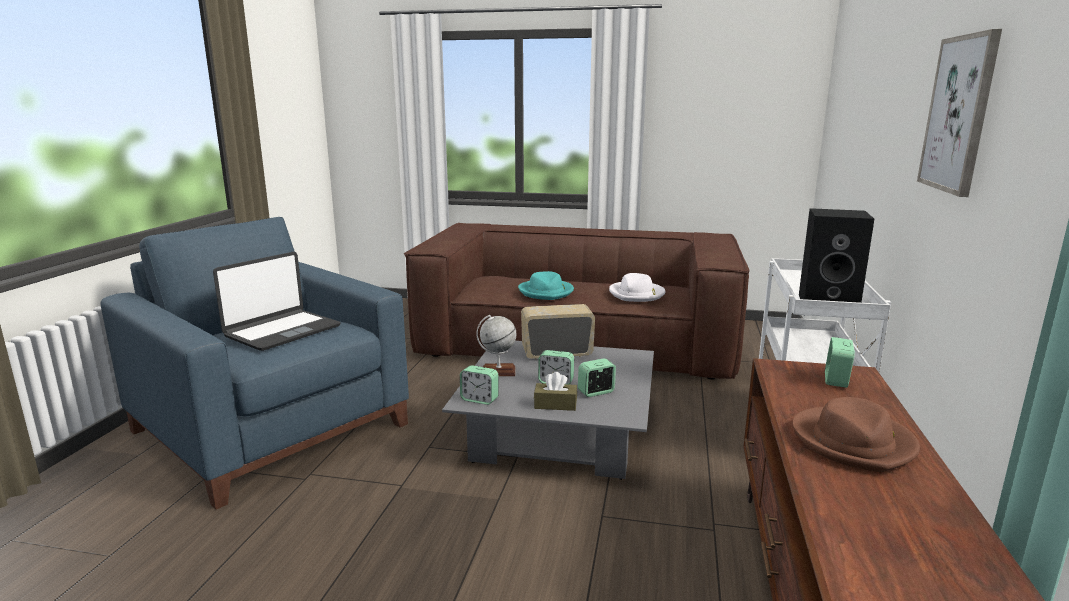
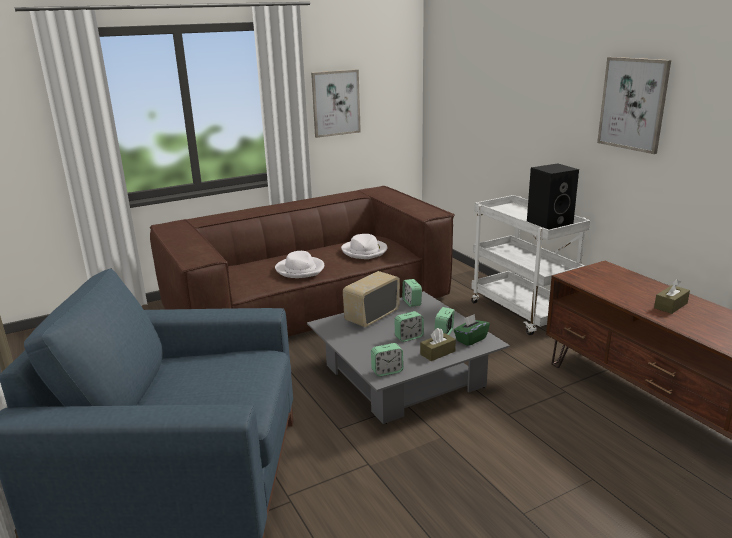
camera: 40 degrees left, 5 degrees up
laptop [213,252,341,351] -> none
globe [476,315,516,376] -> none
turquoise hat [518,271,574,300] -> white hat [275,251,324,278]
brown hat [793,397,920,472] -> brown tissue box [654,279,690,314]
alarm clock [825,337,855,388] -> alarm clock moved to [402,279,422,307]
none -> picture [311,69,361,138]
none -> green tissue box [454,314,490,346]

